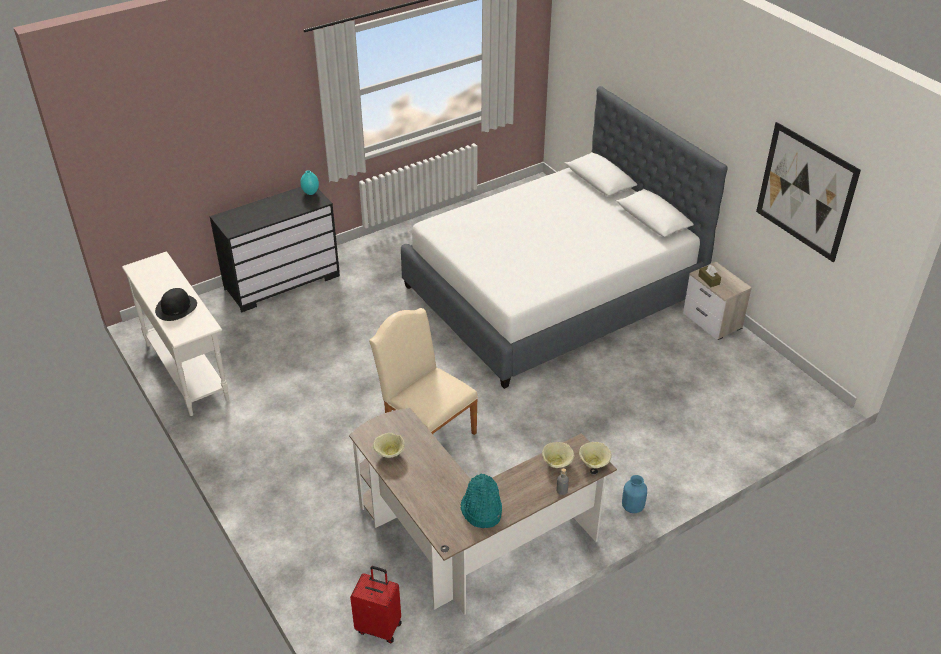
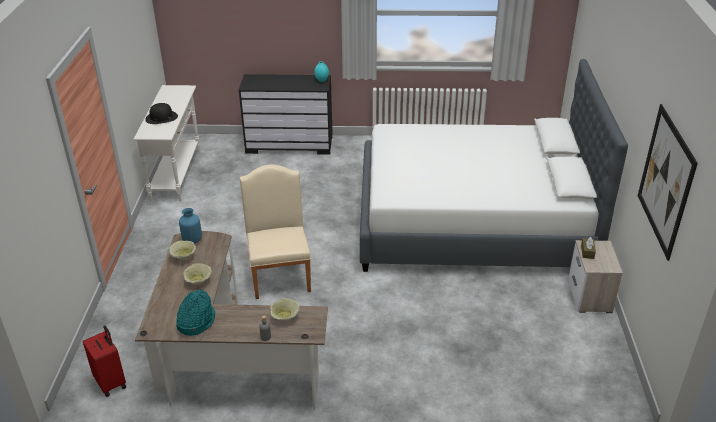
camera: 35 degrees right, 5 degrees down
beige bowl [579,442,612,468] -> beige bowl moved to [183,263,212,285]
blue vase [622,475,647,513] -> blue vase moved to [179,208,202,244]

